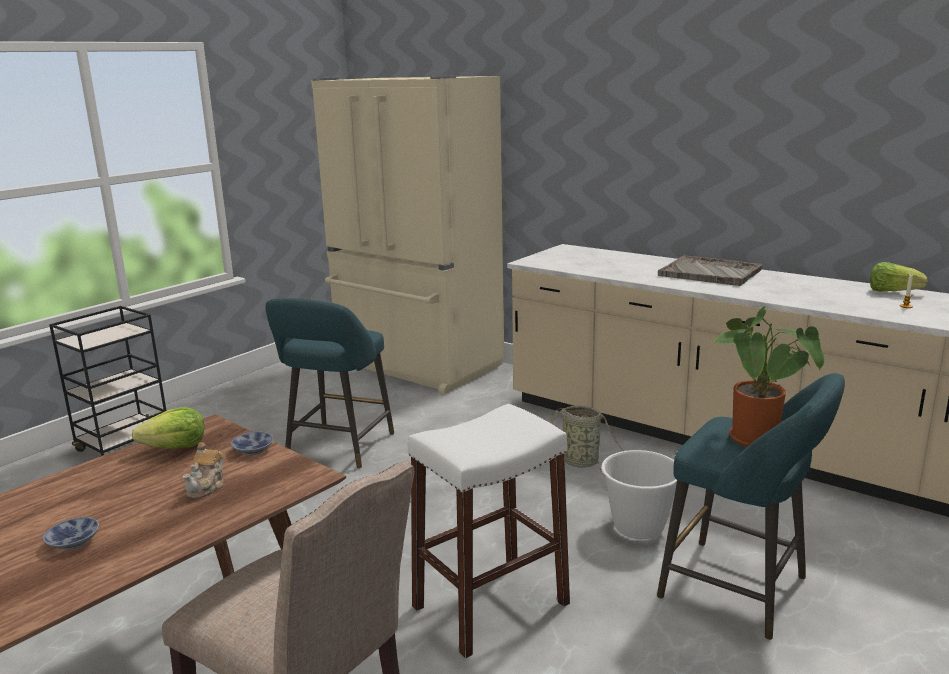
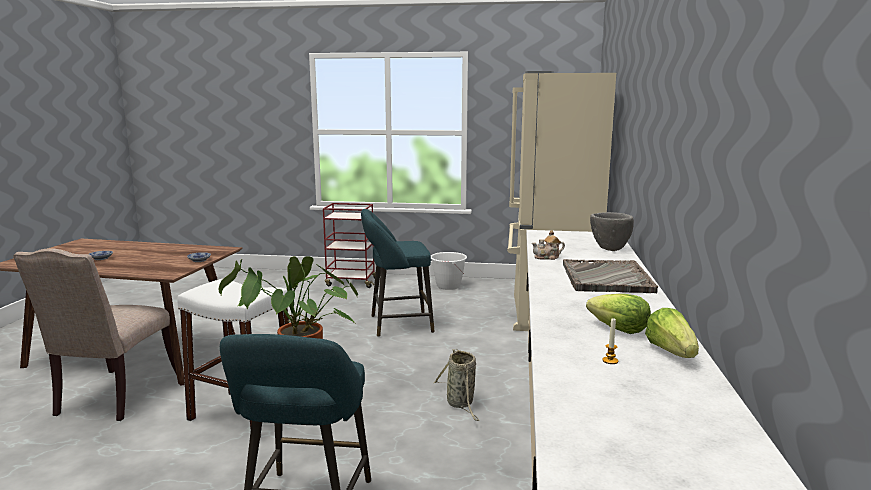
camera: 60 degrees right, 5 degrees down
black cart [49,306,166,457] -> red cart [323,203,376,288]
lettuce [132,407,204,449] -> lettuce moved to [586,294,651,334]
teapot [183,442,224,498] -> teapot moved to [532,230,565,260]
white bucket [600,450,677,539] -> white bucket moved to [431,252,467,290]
none -> grey bowl [590,212,634,251]

